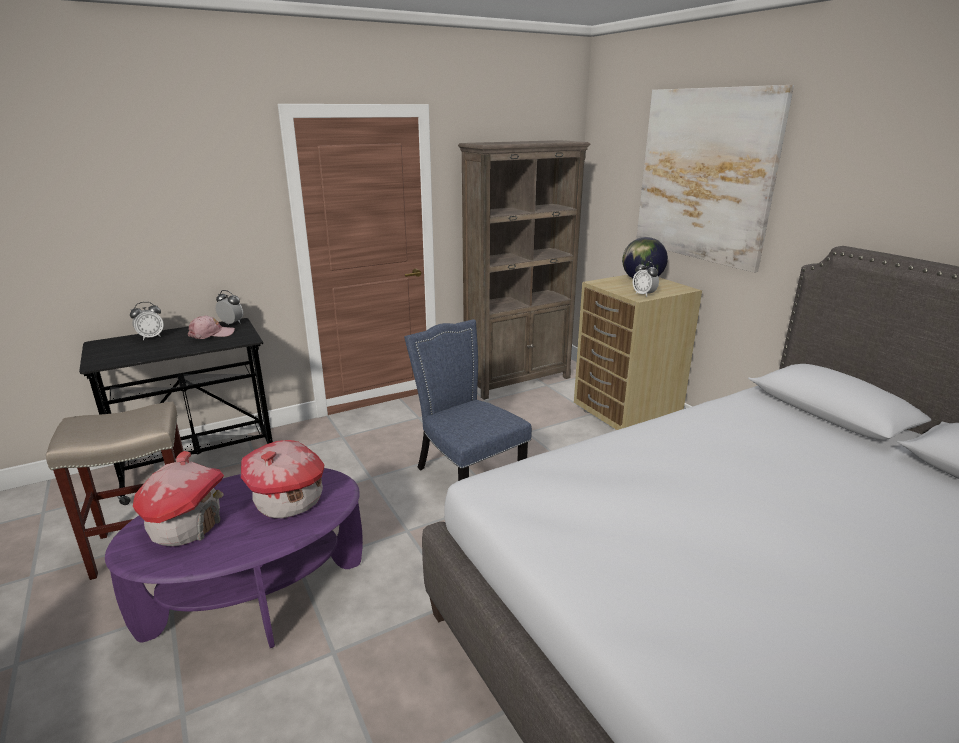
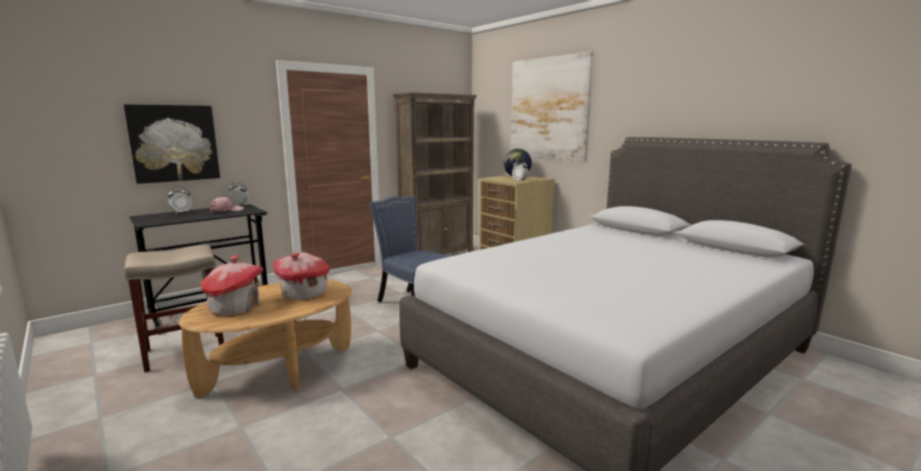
camera: 10 degrees left, 10 degrees down
purple coffee table [105,468,363,648] -> brown coffee table [179,280,352,398]
none -> picture [124,104,220,184]

